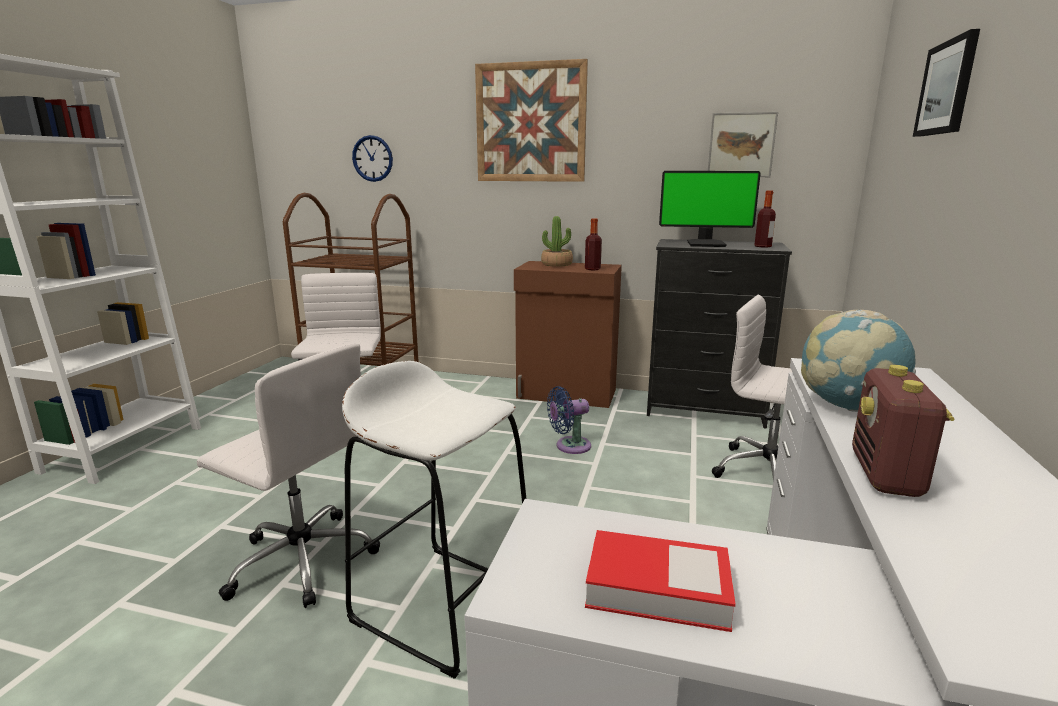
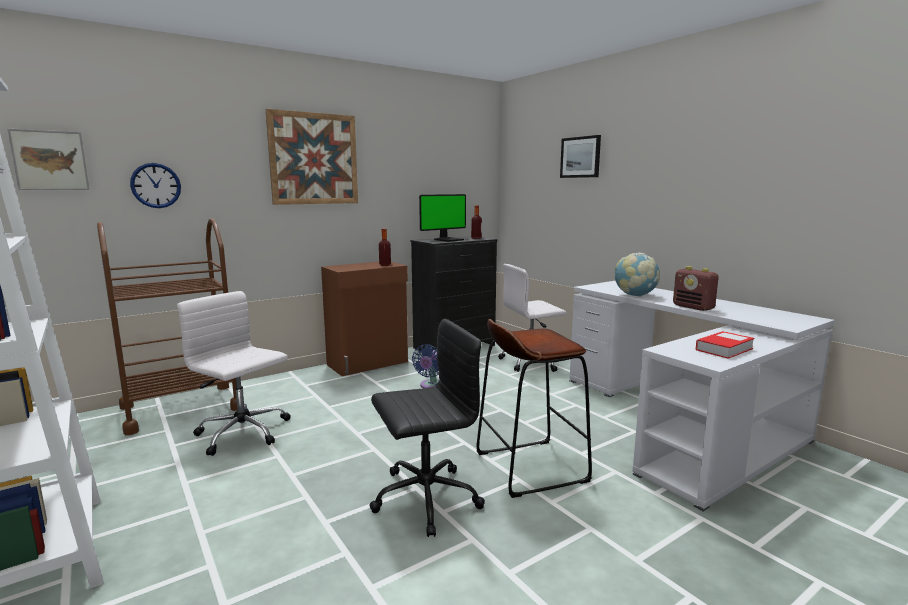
camera: 50 degrees left, 5 degrees down
white office chair [197,344,380,608] -> black office chair [369,319,485,537]
white stool [342,361,527,679] -> brown stool [477,319,592,498]
potted plant [541,216,573,267] -> none
picture [708,112,778,177] -> picture moved to [8,129,90,190]

